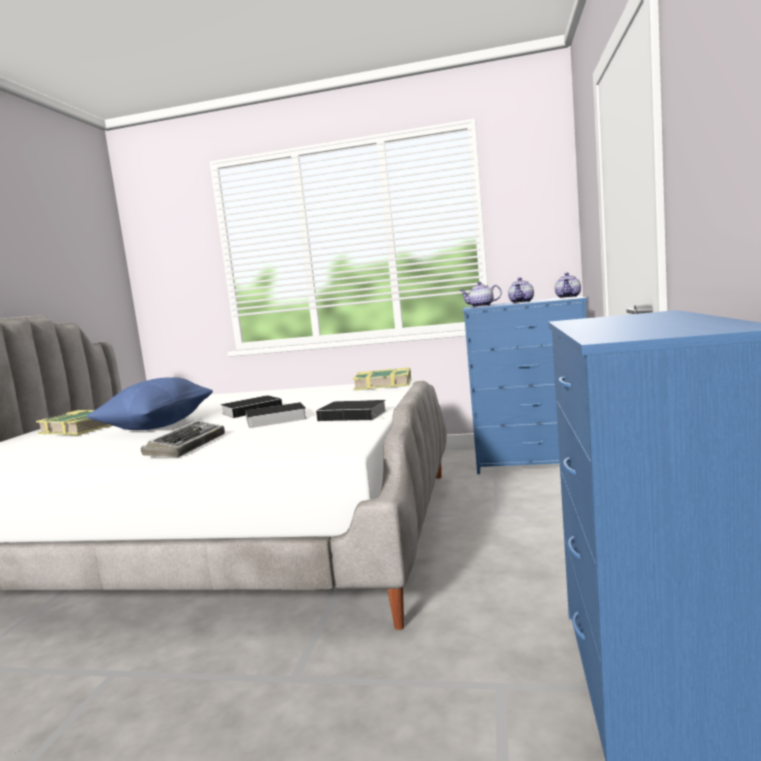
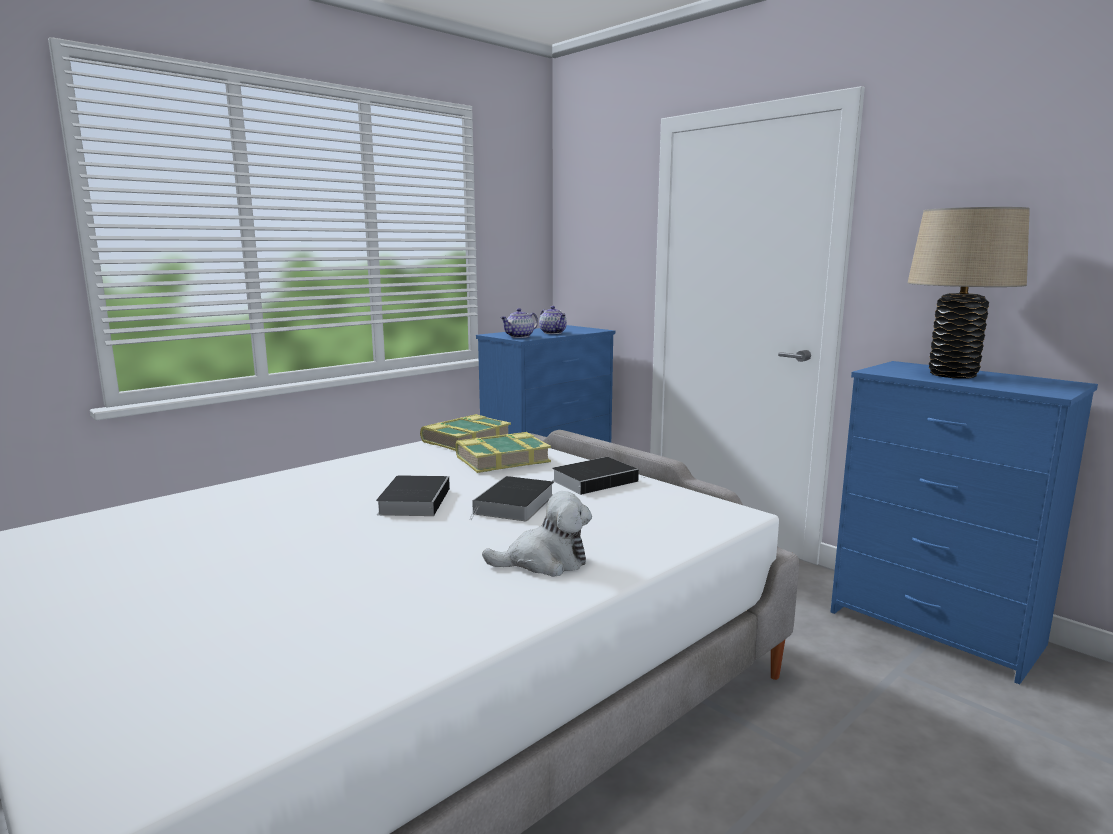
camera: 55 degrees left, 5 degrees up
book [36,410,113,435] -> book moved to [455,432,551,473]
blue pillow [87,377,213,430] -> none
keyboard [141,421,225,457] -> plush toy [482,491,592,577]
teapot [555,273,581,298] -> none
none -> beige table lamp [908,207,1030,379]

